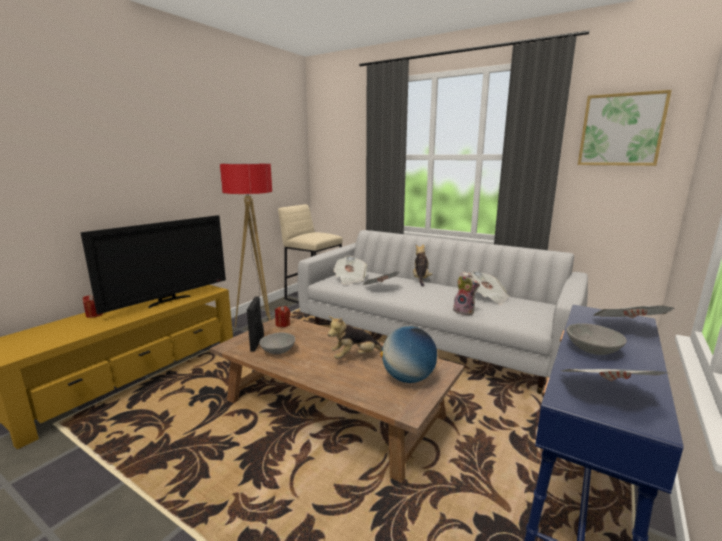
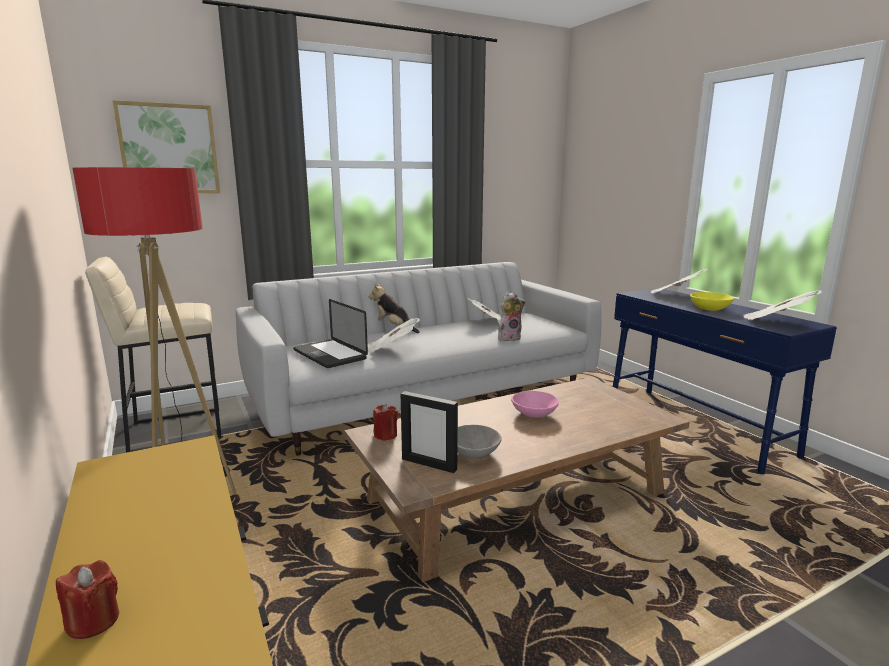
camera: 60 degrees left, 0 degrees up
television [80,215,226,314] -> none
plush toy [328,316,383,359] -> pink bowl [511,391,559,418]
newspaper [333,256,367,285] -> laptop [293,299,368,368]
globe [380,326,437,383] -> none
grey bowl [566,323,627,355] -> yellow bowl [690,292,734,311]
picture [578,90,672,166] -> picture moved to [113,100,220,193]

